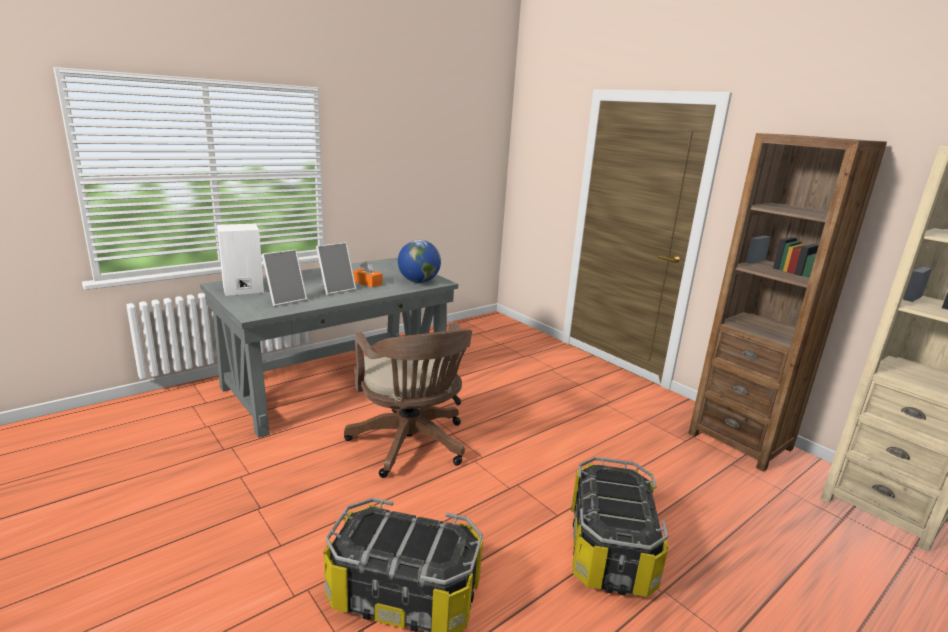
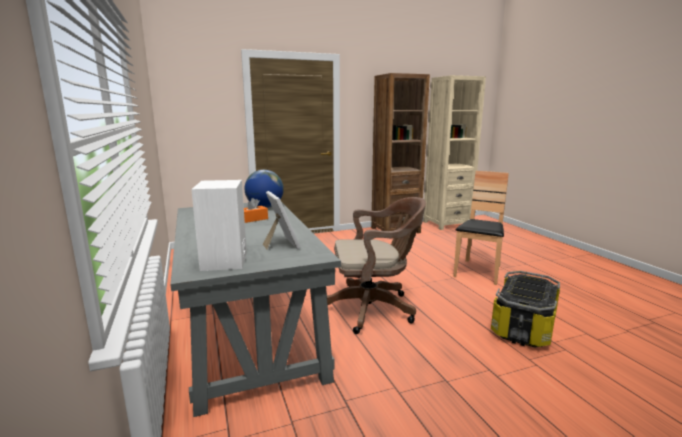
camera: 70 degrees left, 5 degrees down
picture frame [316,242,356,295] -> none
storage box [572,457,668,597] -> brown chair [453,171,509,285]

